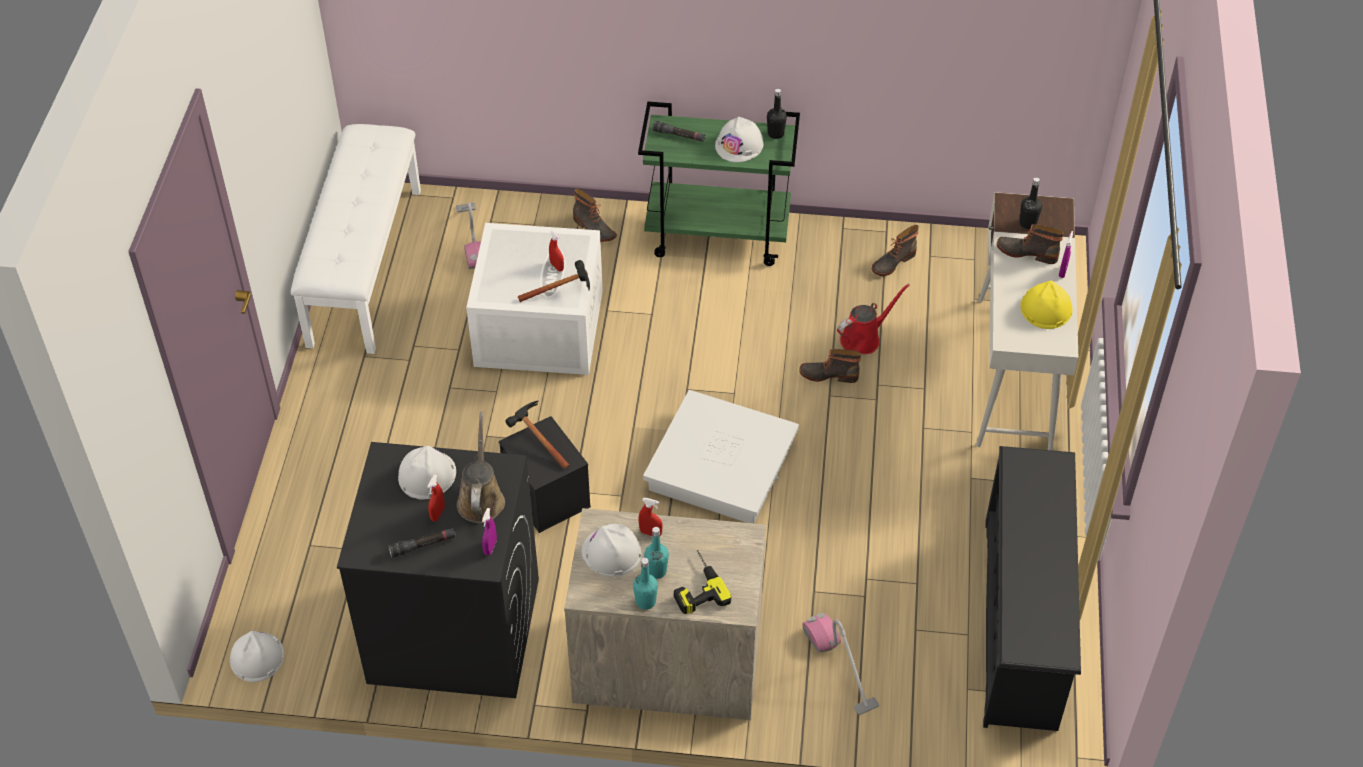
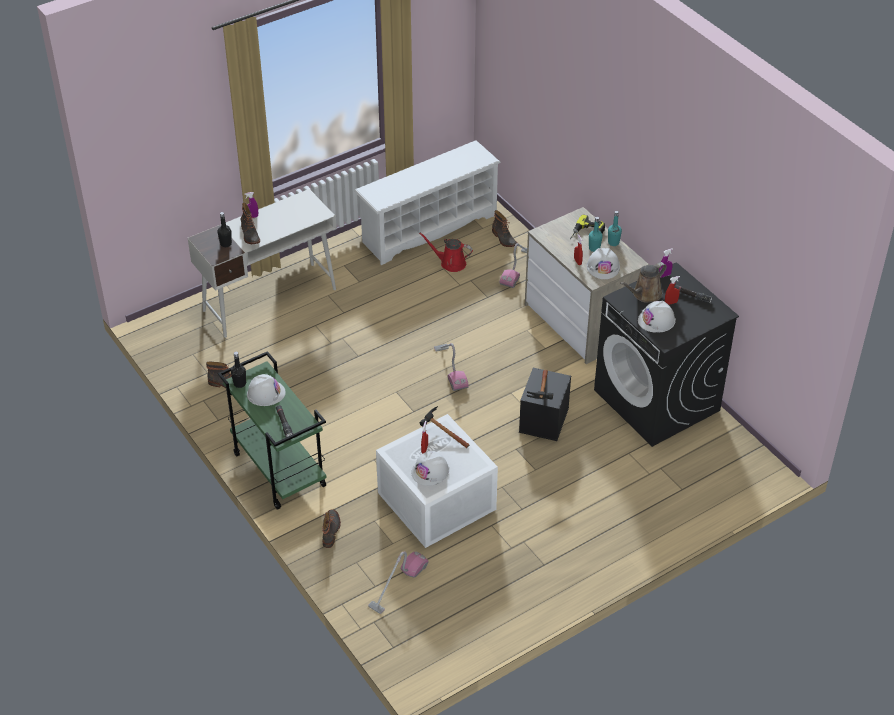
camera: 130 degrees left, 5 degrees down
white hard hat [230,631,284,682] -> white hard hat moved to [411,451,449,486]
white bench [291,124,421,354] -> none
white storage box [643,390,799,523] -> vacuum cleaner [434,343,469,391]
boot [799,349,861,383] -> boot moved to [492,210,517,247]
red watering can [837,284,910,354] -> red watering can moved to [419,232,473,272]
black shoe rack [983,446,1081,731] -> white shoe rack [354,140,501,265]
yellow hard hat [1020,281,1073,329] -> none

